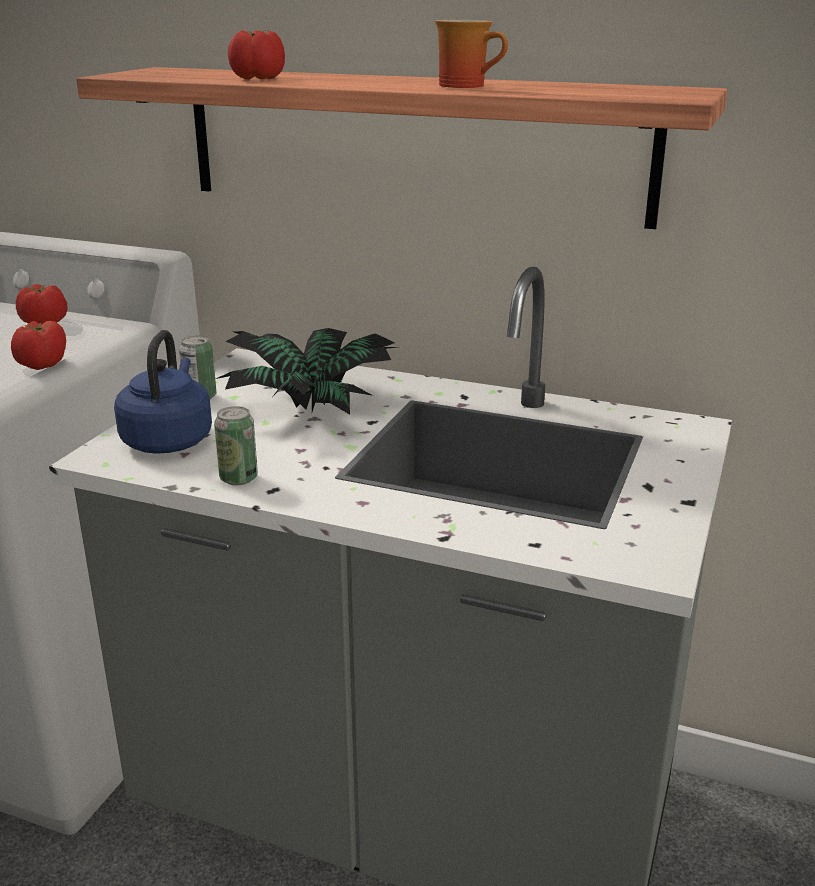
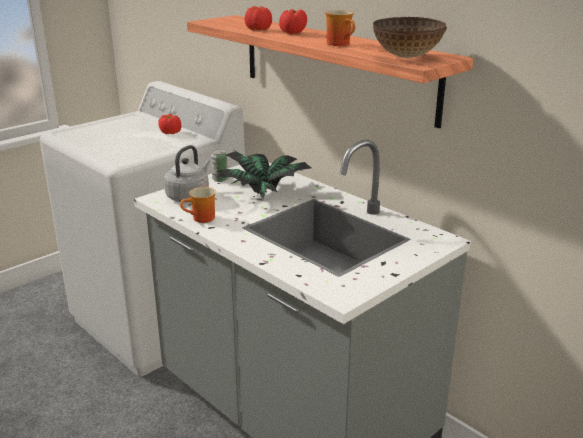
camera: 25 degrees right, 0 degrees up
tomato [11,321,66,370] -> tomato moved to [279,9,307,34]
blue kettle [114,330,212,454] -> grey kettle [164,145,210,202]
can [214,406,258,485] -> mug [180,187,216,223]
none -> bowl [373,17,447,58]

